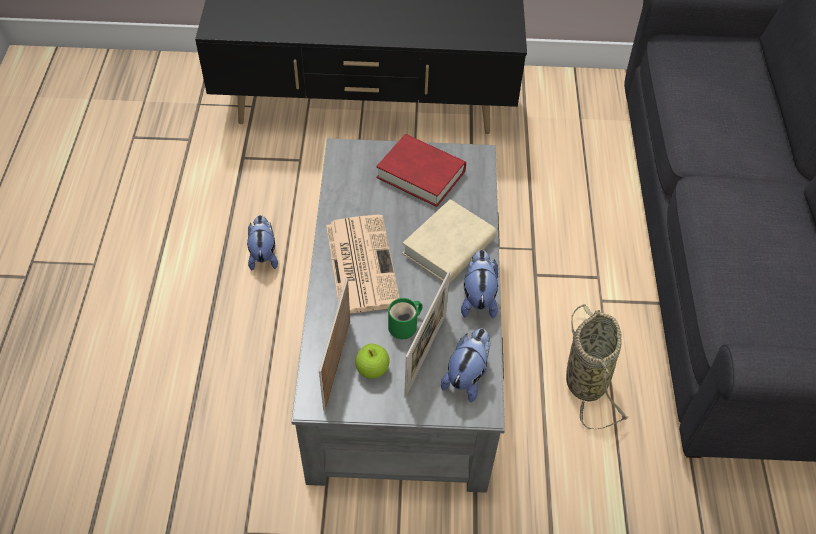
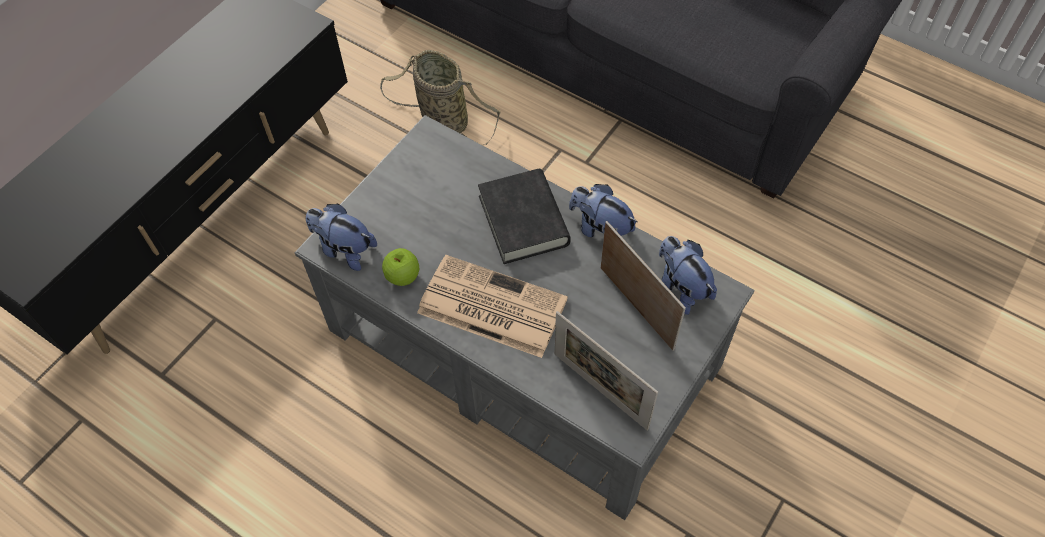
camera: 55 degrees left, 5 degrees up
plush toy [247,215,278,271] -> plush toy moved to [306,204,377,271]
apple [355,344,389,379] -> apple moved to [382,248,419,286]
red book [376,134,466,207] -> none
green mug [388,298,423,339] -> none
beige book [402,199,497,283] -> black book [478,169,571,264]
basket [566,304,630,429] -> basket moved to [380,50,500,145]

